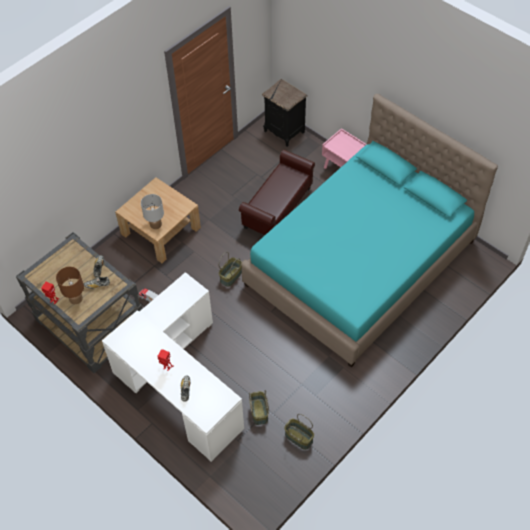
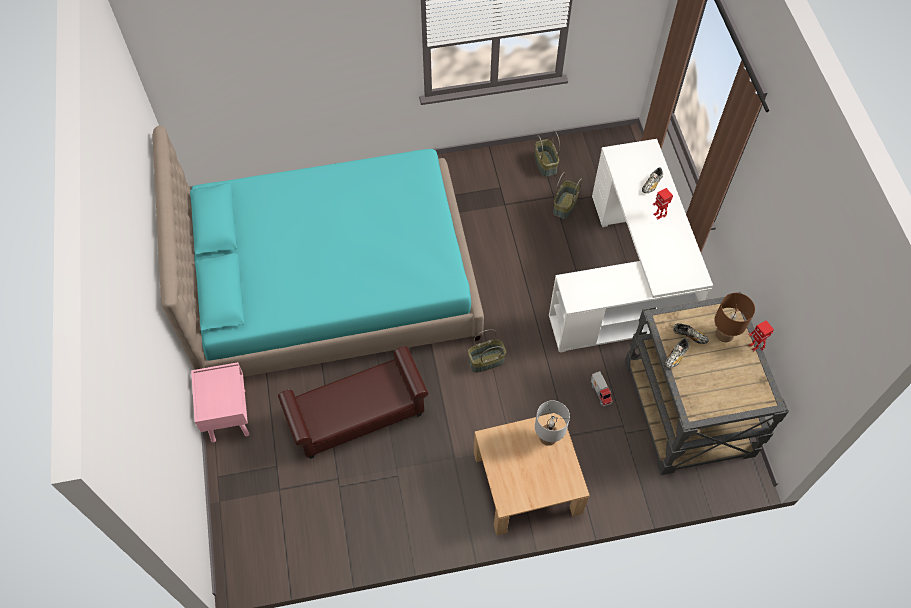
camera: 145 degrees left, 5 degrees up
black nightstand [262,79,308,147] -> none

